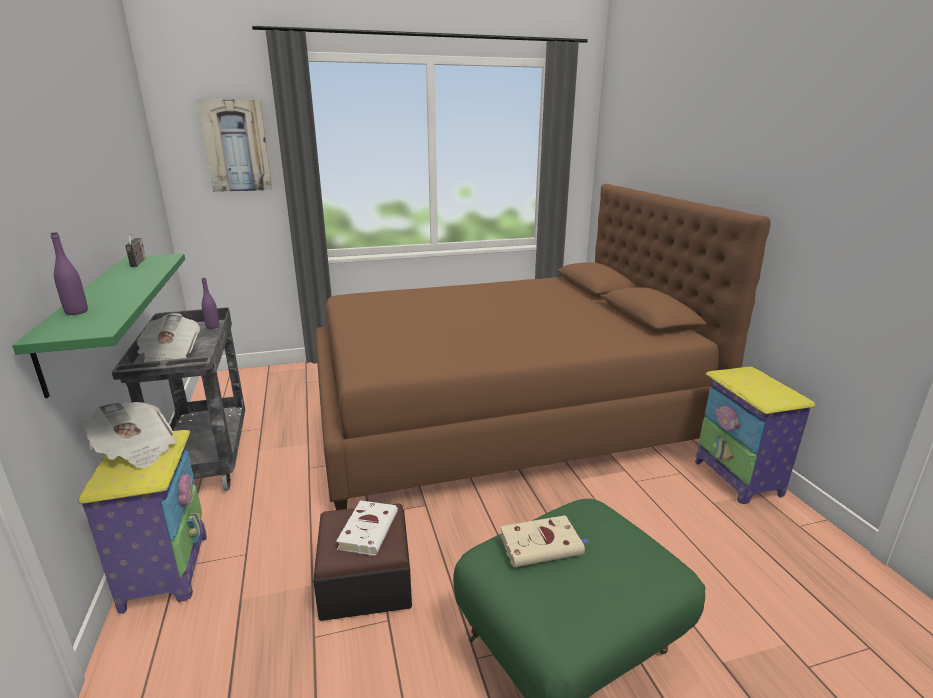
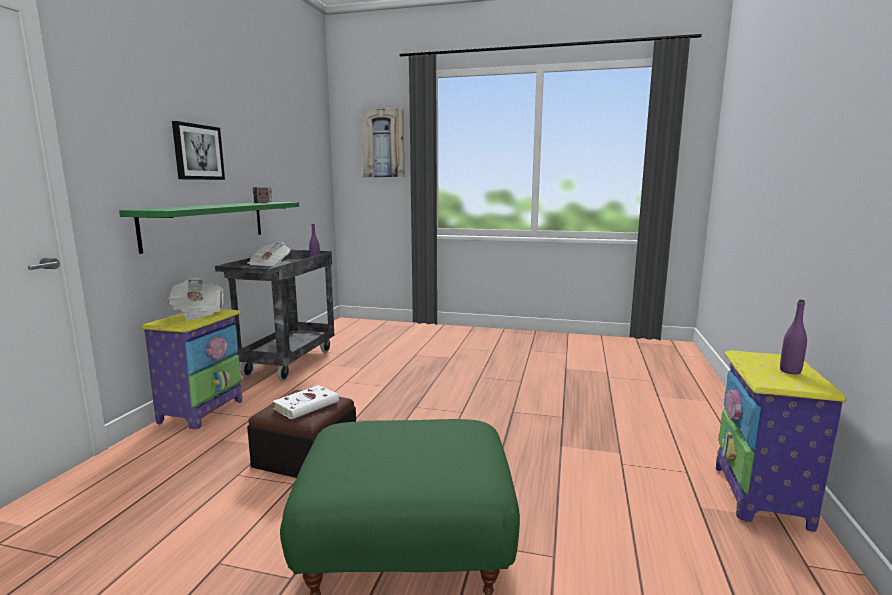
camera: 30 degrees right, 10 degrees down
purple bottle [51,232,88,315] -> purple bottle moved to [780,300,807,374]
brown bed [315,184,771,510] -> none
beige book [500,515,589,568] -> none
none -> picture [172,121,225,180]

